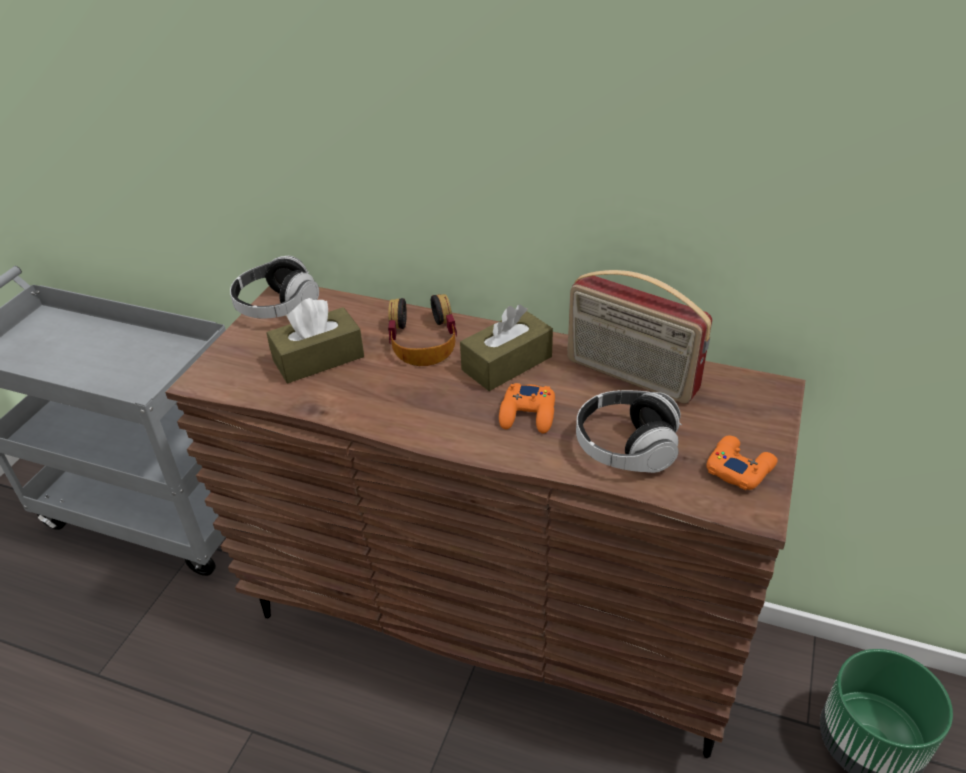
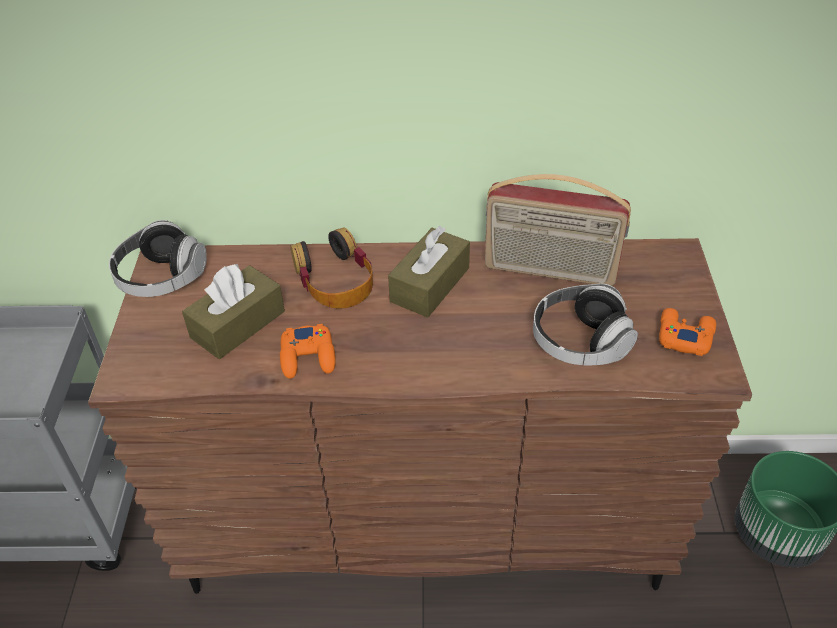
camera: 20 degrees left, 5 degrees up
orange game controller [499,383,555,434] -> orange game controller moved to [280,324,336,379]

